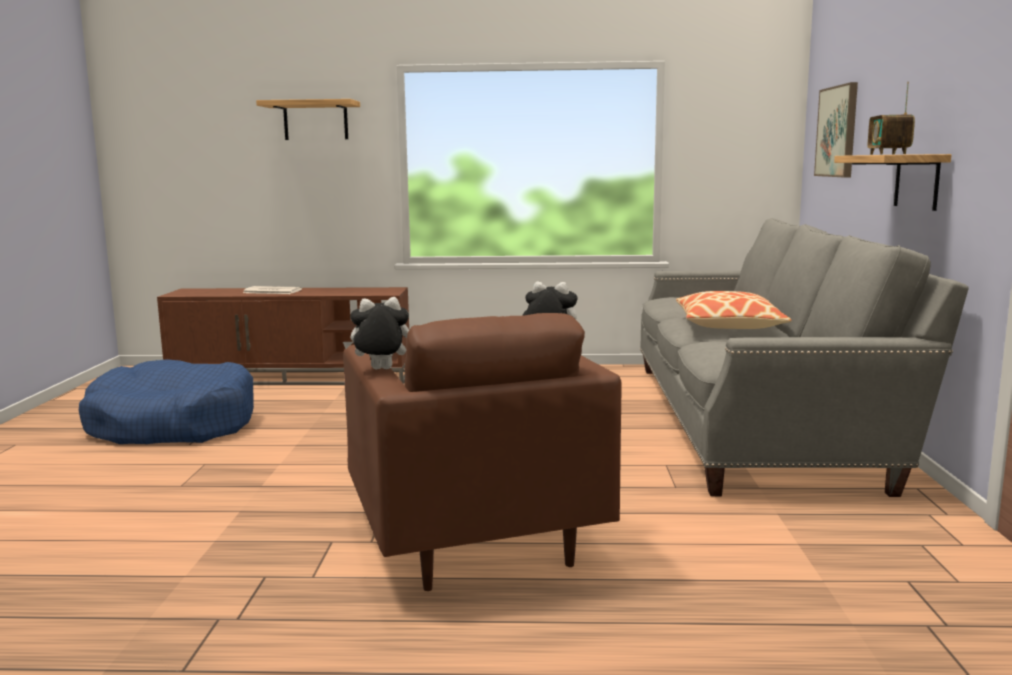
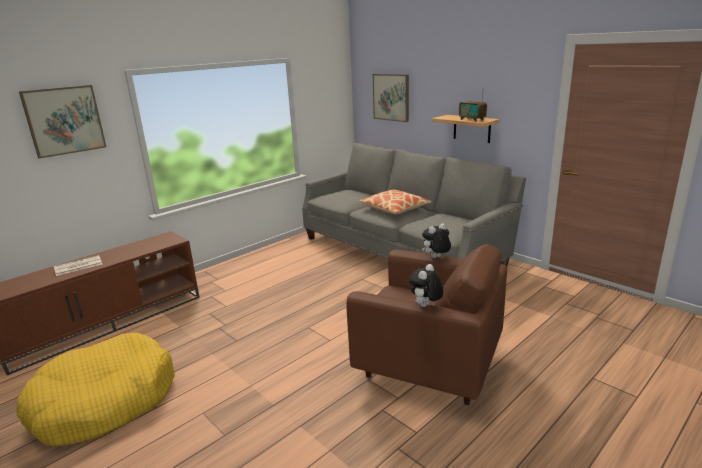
camera: 45 degrees left, 10 degrees up
blue dog bed [79,359,254,444] -> yellow dog bed [17,333,175,447]
shelf [256,99,360,140] -> picture [19,85,106,159]

